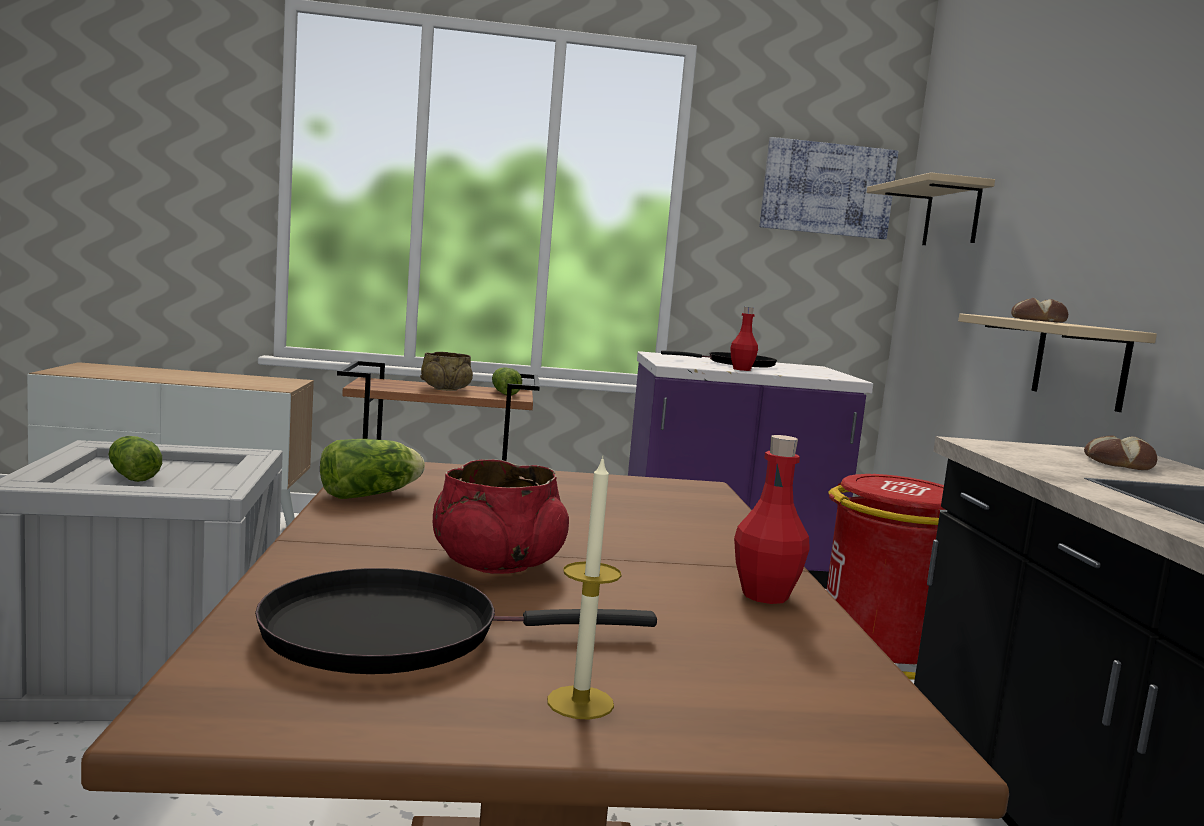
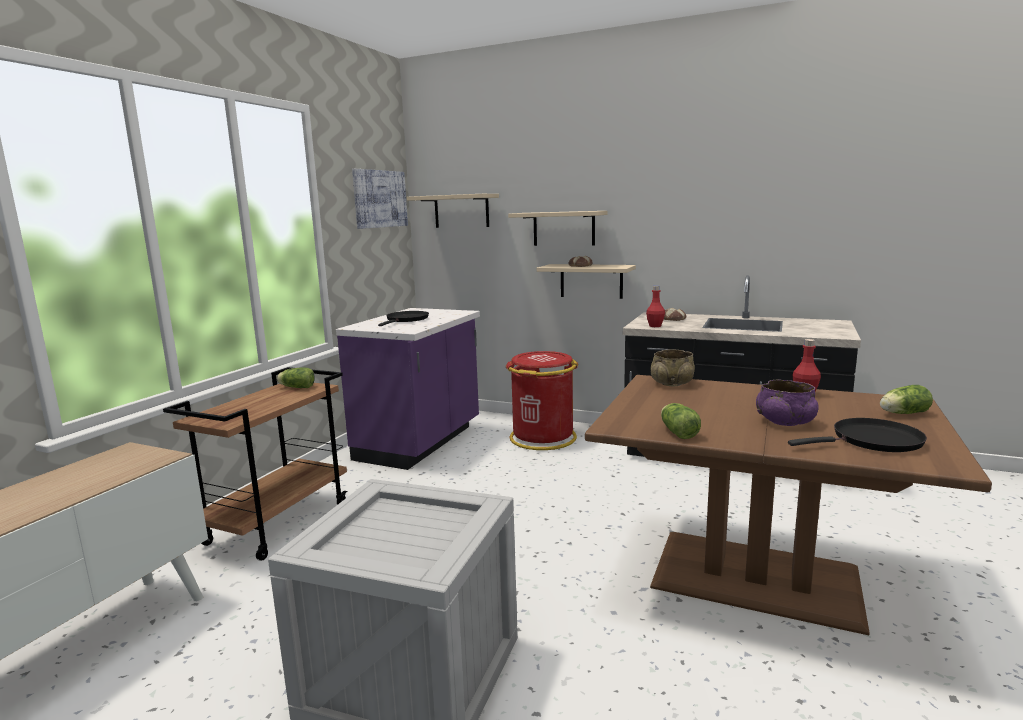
camera: 60 degrees left, 5 degrees up
lettuce [109,436,162,482] -> lettuce moved to [880,385,933,414]
black frying pan [255,568,657,674] -> black frying pan turned 120 degrees counterclockwise [788,418,927,452]
beige bowl [420,352,473,391] -> beige bowl moved to [651,349,695,386]
red bowl [432,459,569,574] -> purple bowl [756,380,819,426]
candle [547,456,622,720] -> none
red bottle [730,307,758,371] -> red bottle moved to [646,286,665,327]
none -> beige shelf [508,211,607,246]

